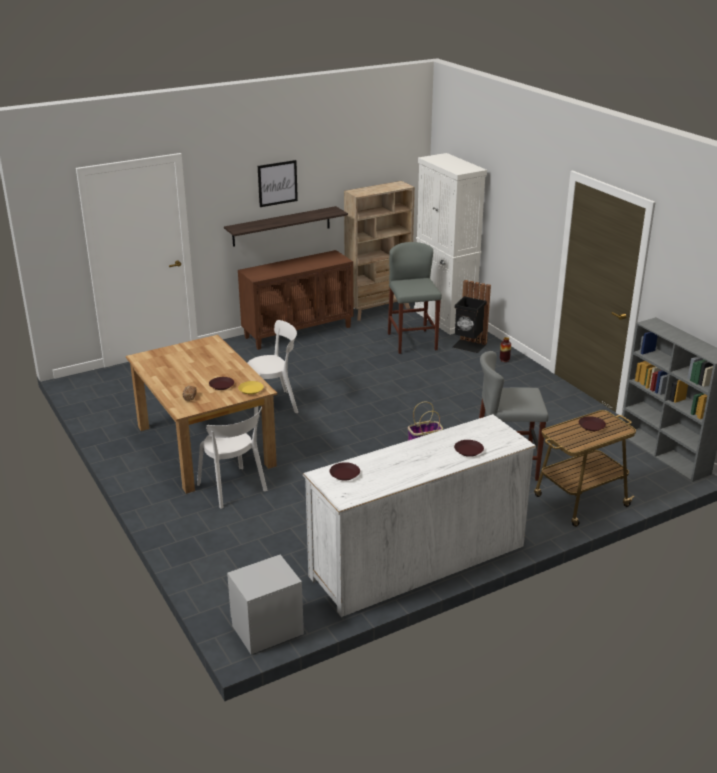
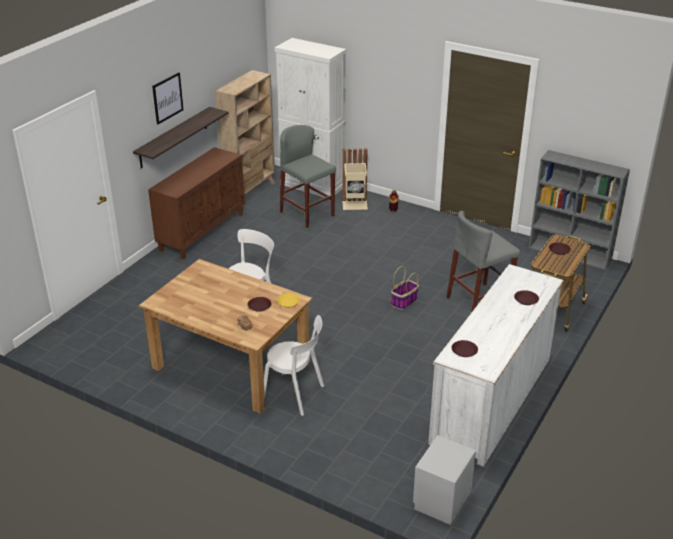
camera: 30 degrees left, 5 degrees up
black trash can [453,280,491,353] -> beige trash can [342,148,368,210]

